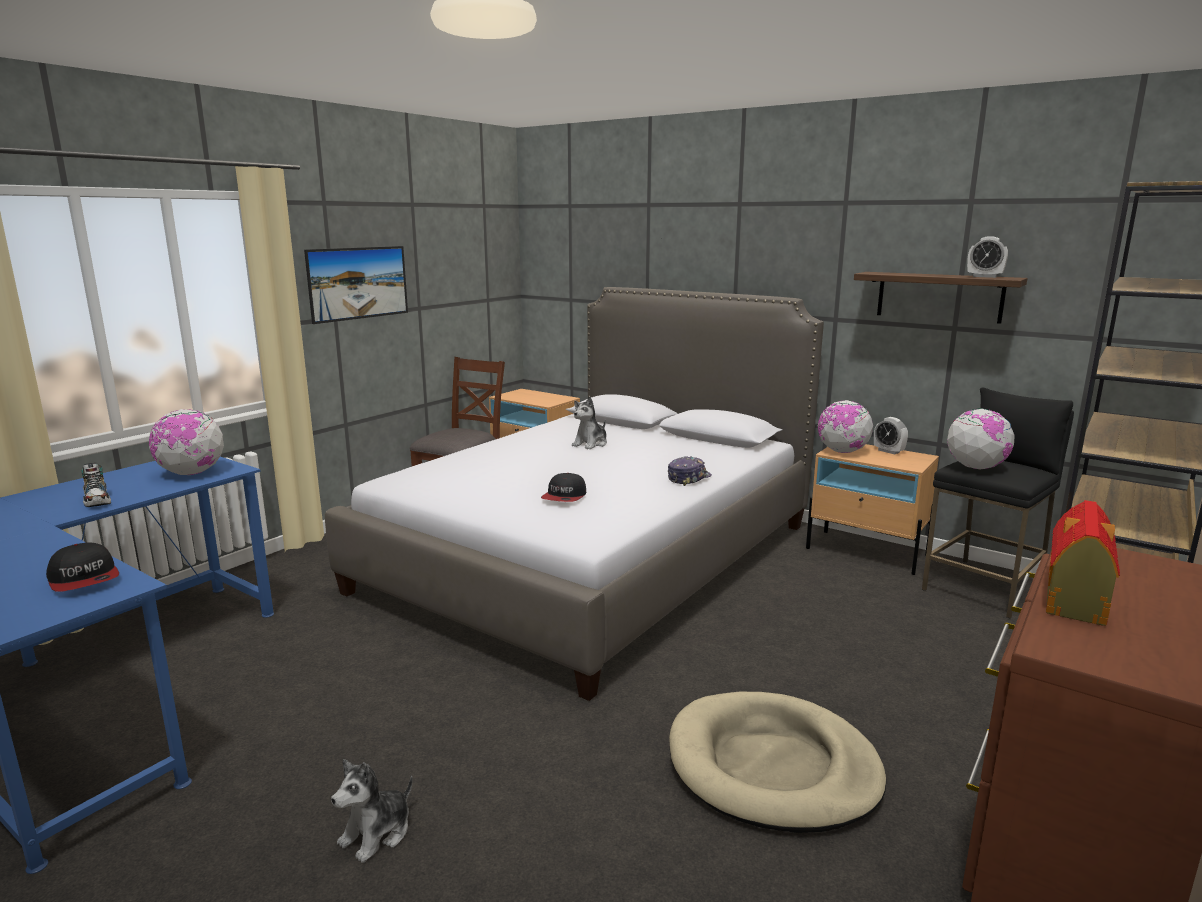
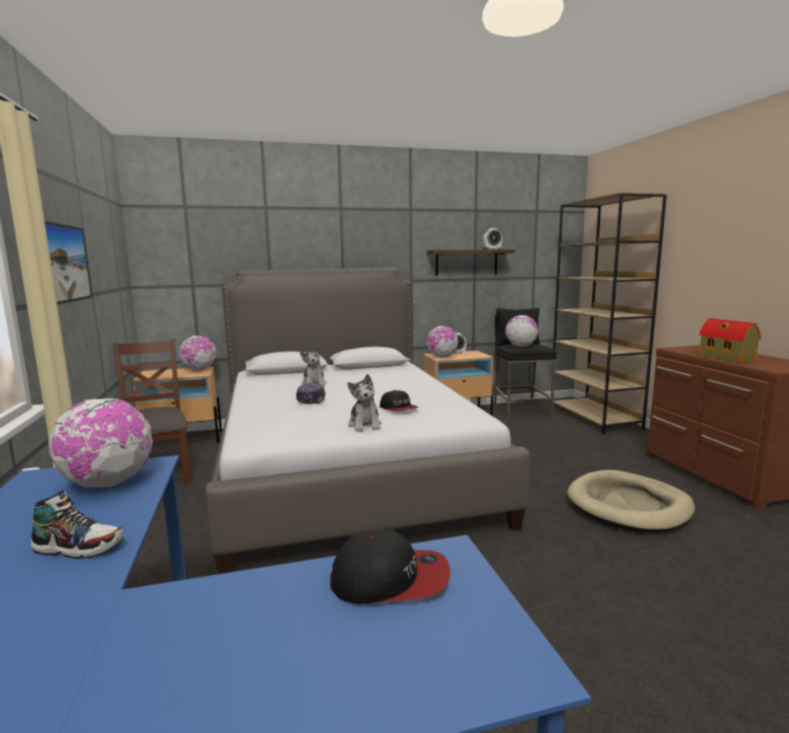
camera: 50 degrees left, 5 degrees down
plush toy [331,759,413,863] -> plush toy moved to [347,374,381,432]
cap [668,456,712,486] -> cap moved to [296,383,326,404]
none -> globe [179,336,217,370]

